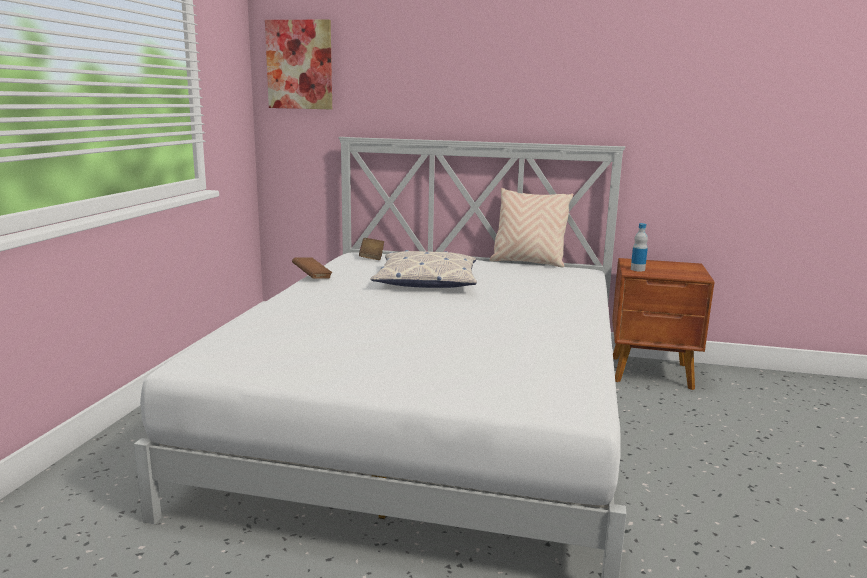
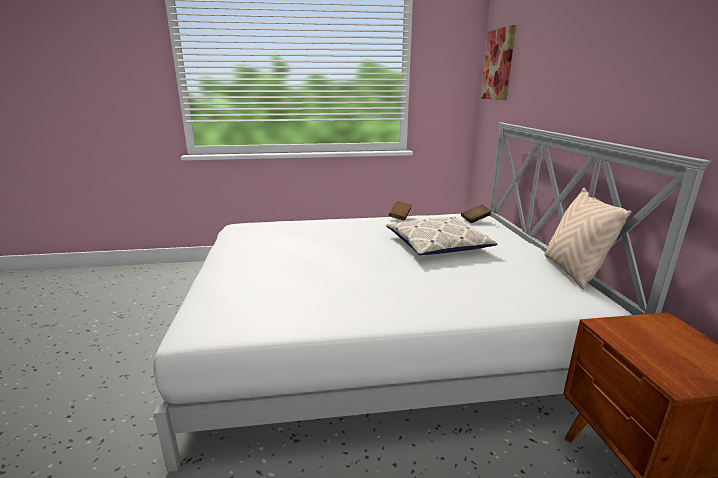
camera: 70 degrees right, 5 degrees up
bottle [631,223,648,271] -> none

